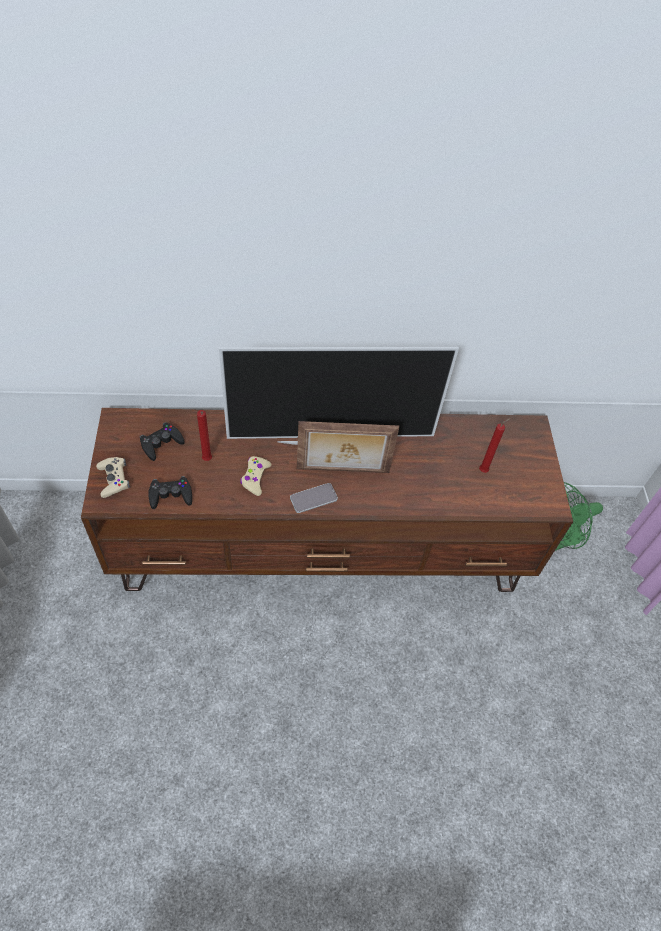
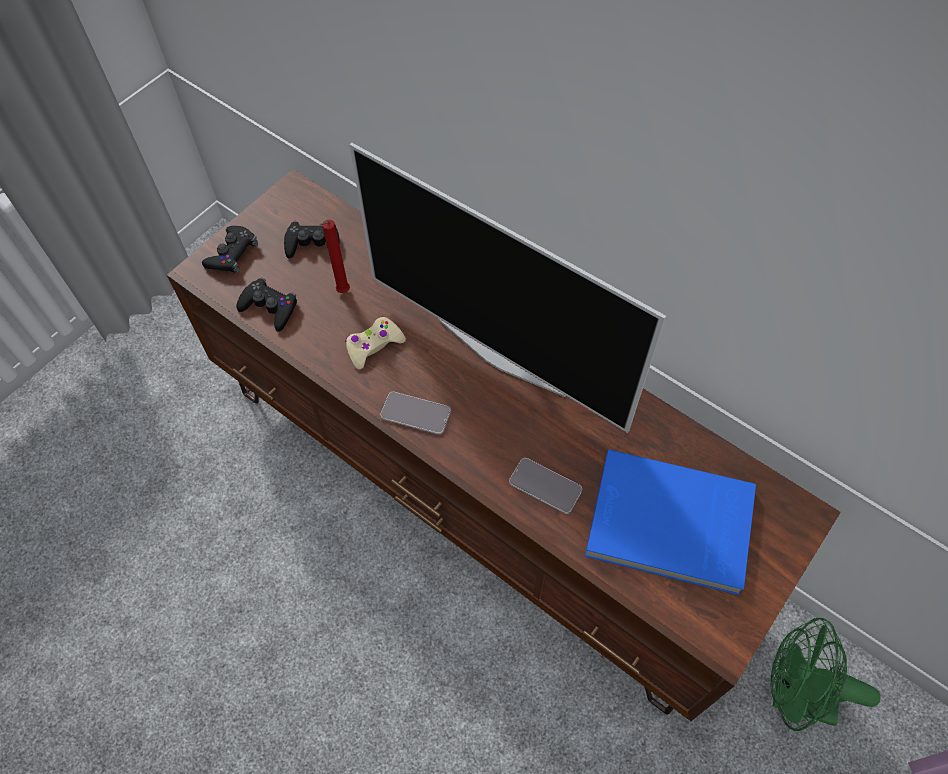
camera: 45 degrees right, 5 degrees up
beige game controller [96,457,130,498] -> black game controller [202,226,258,273]
picture frame [297,421,399,473] -> none
red candle [479,418,510,473] -> blue book [585,449,756,595]
none -> phone [509,458,582,514]

